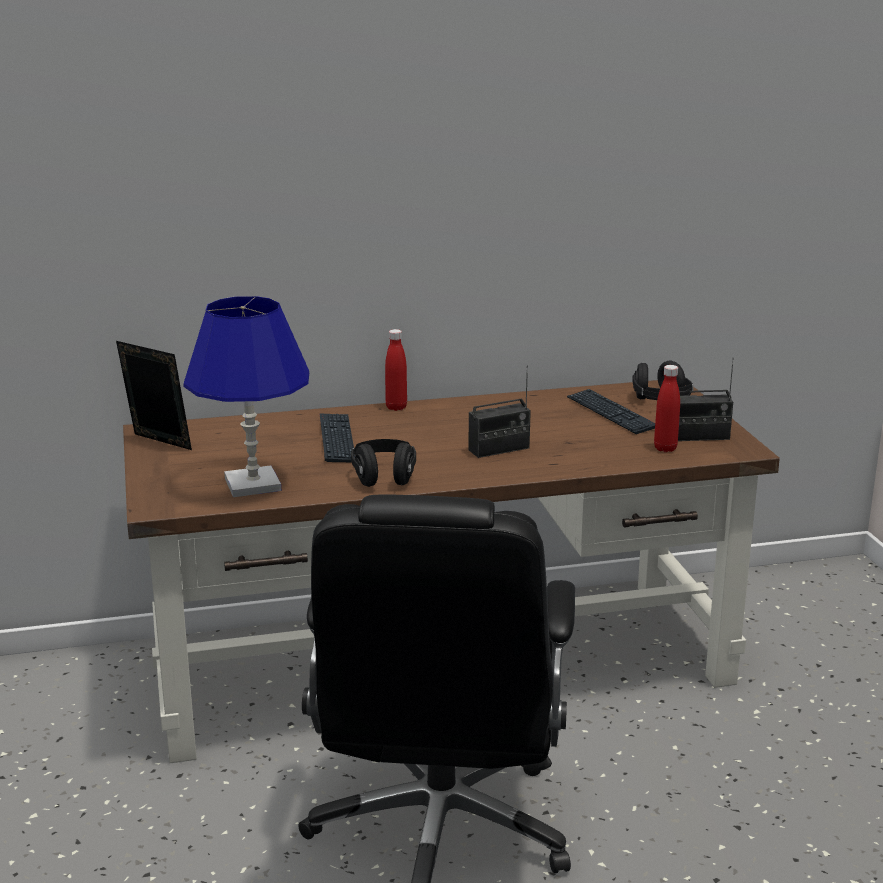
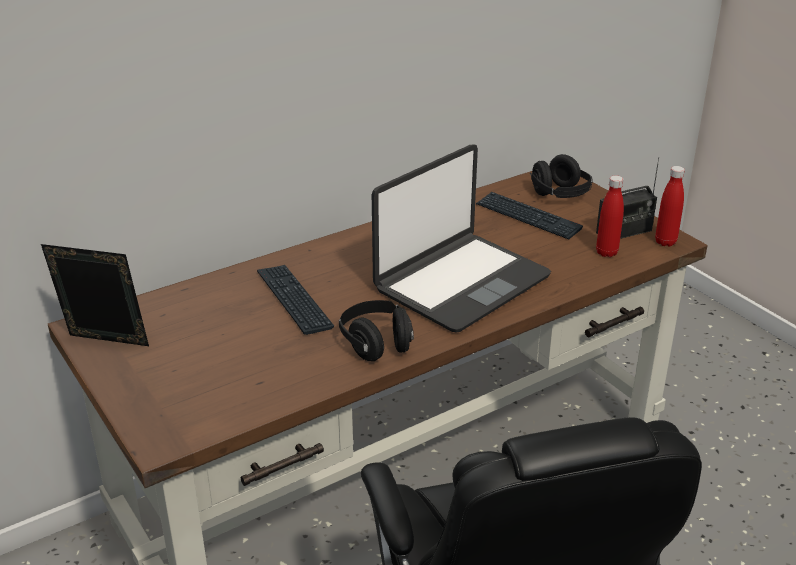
camera: 20 degrees left, 10 degrees up
blue table lamp [183,296,309,497] -> none
red bottle [385,329,407,411] -> red bottle moved to [655,166,685,247]
radio [468,365,531,458] -> laptop [372,145,551,332]

